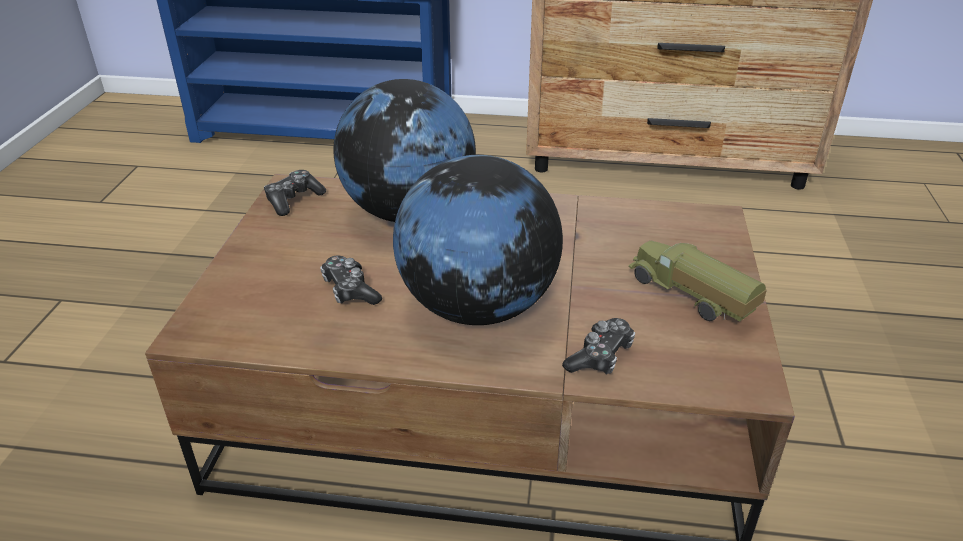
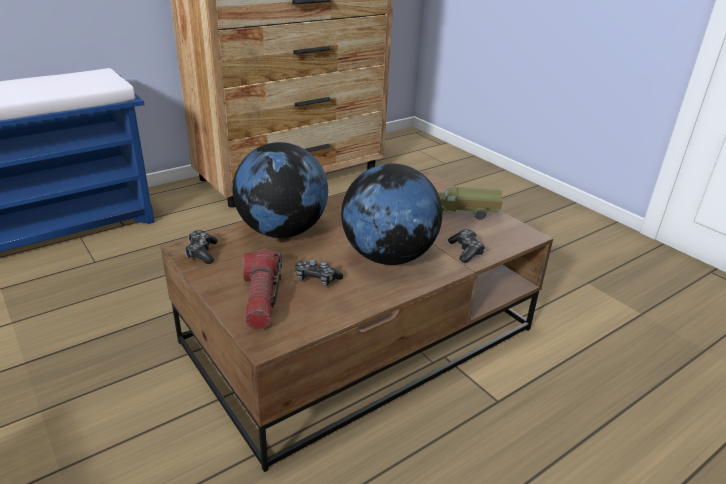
camera: 45 degrees left, 5 degrees down
none -> flashlight [243,249,282,330]

